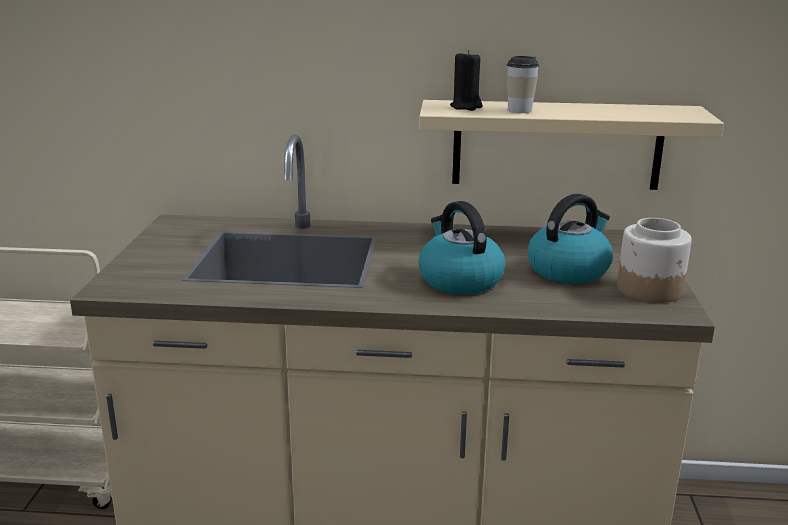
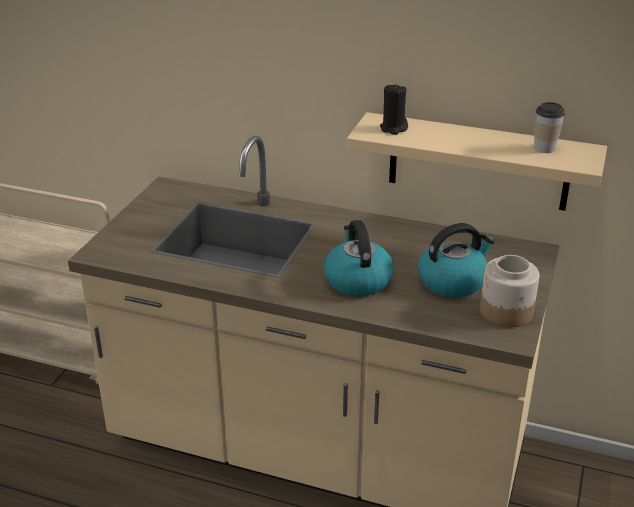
camera: 15 degrees right, 10 degrees up
cup [506,56,539,113] -> cup moved to [534,102,565,153]

